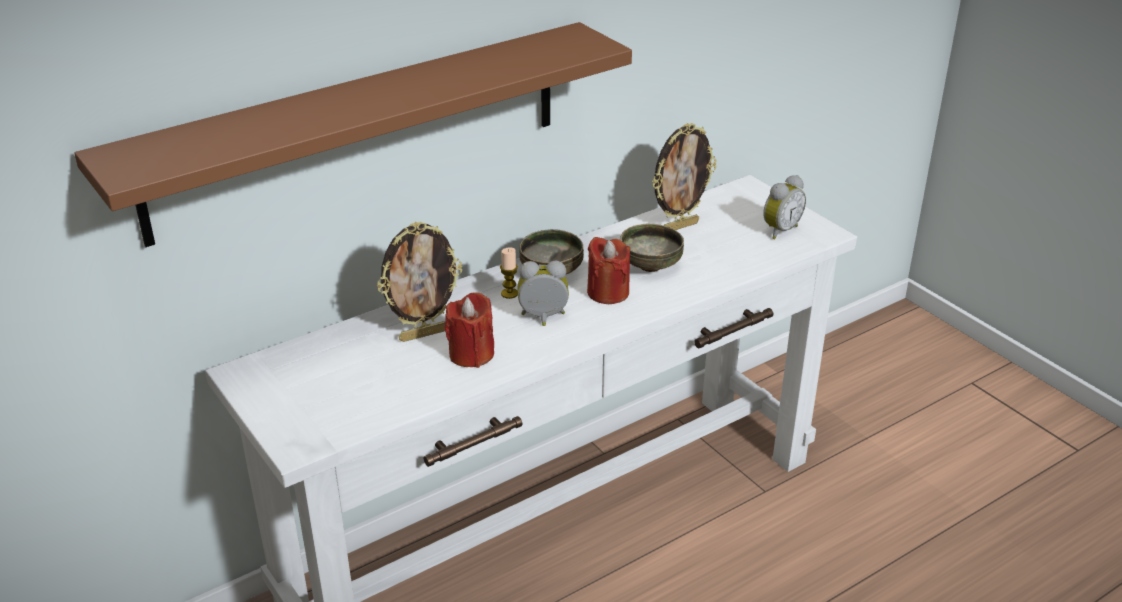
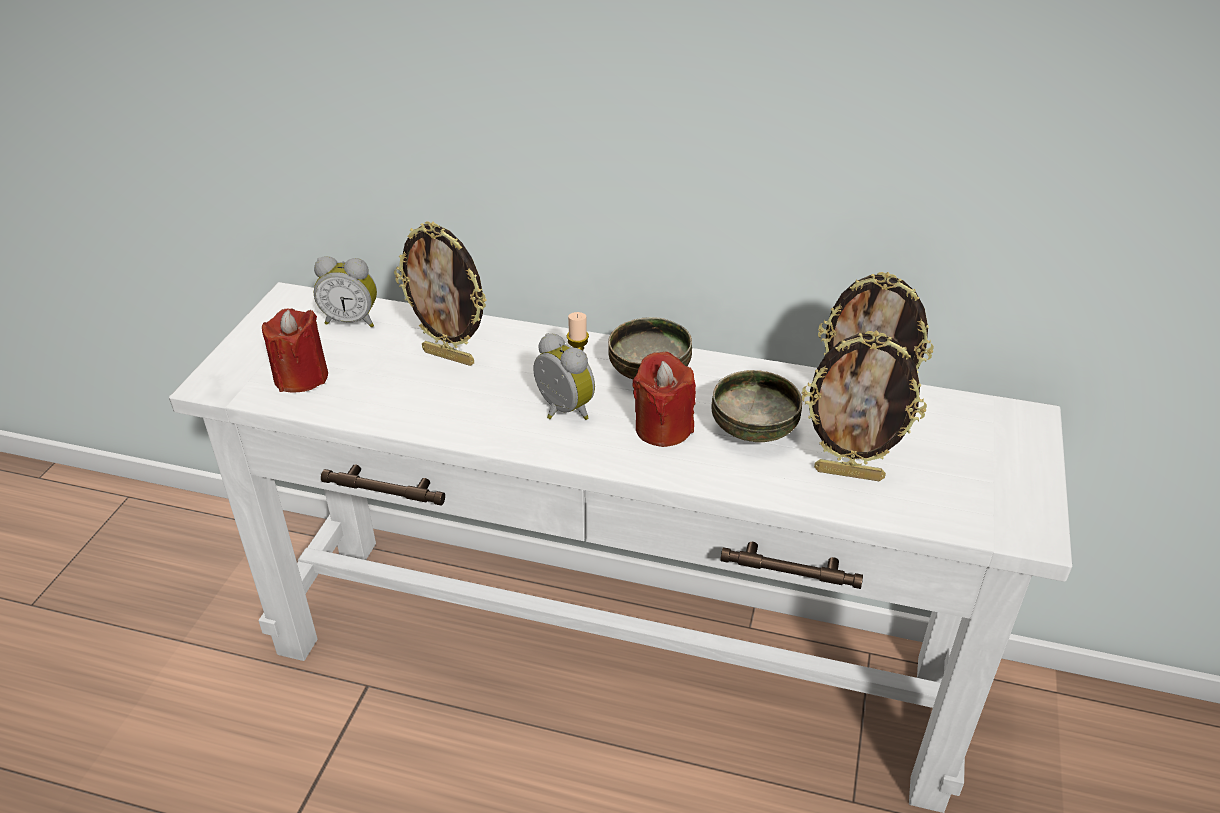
camera: 50 degrees right, 5 degrees up
brown shelf [74,22,632,247] -> none
red candle [445,292,494,368] -> red candle moved to [262,308,328,393]
alarm clock [763,175,806,239] -> alarm clock moved to [314,256,377,327]
none -> picture frame [801,330,927,481]

